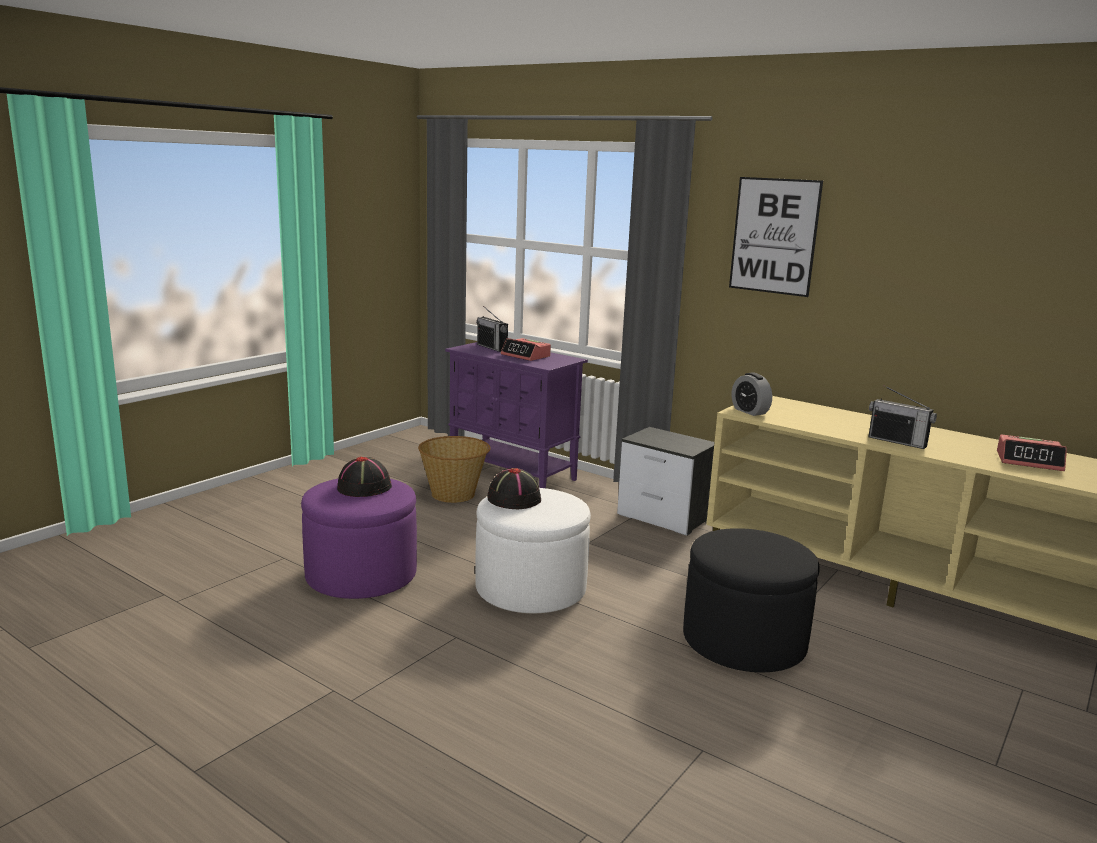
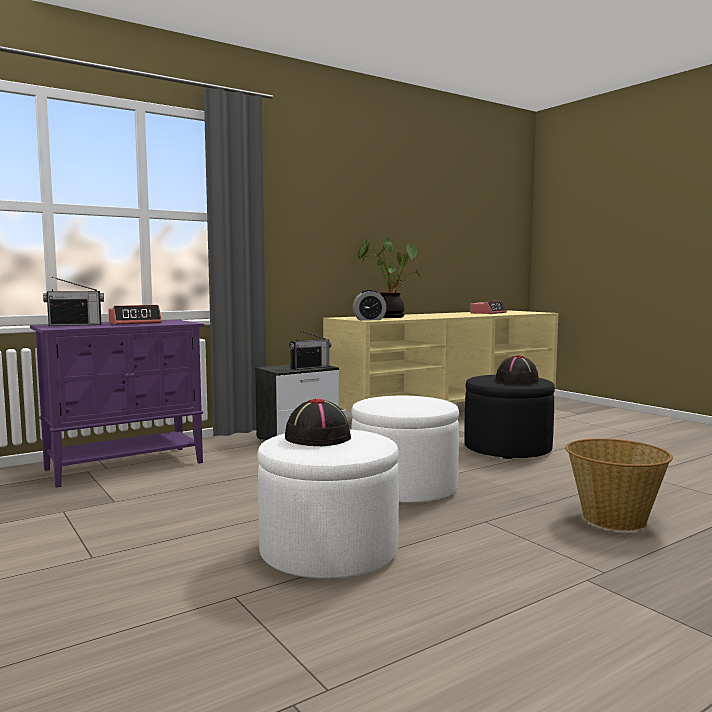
camera: 70 degrees left, 10 degrees down
purple ottoman [301,479,417,599] -> white ottoman [257,429,399,579]
basket [418,436,491,503] -> basket moved to [565,439,673,531]
black hat [487,468,541,509] -> black hat moved to [495,355,539,383]
picture [729,177,823,297] -> none
radio [869,385,937,449] -> radio moved to [289,329,331,370]
none -> potted plant [358,237,422,318]

